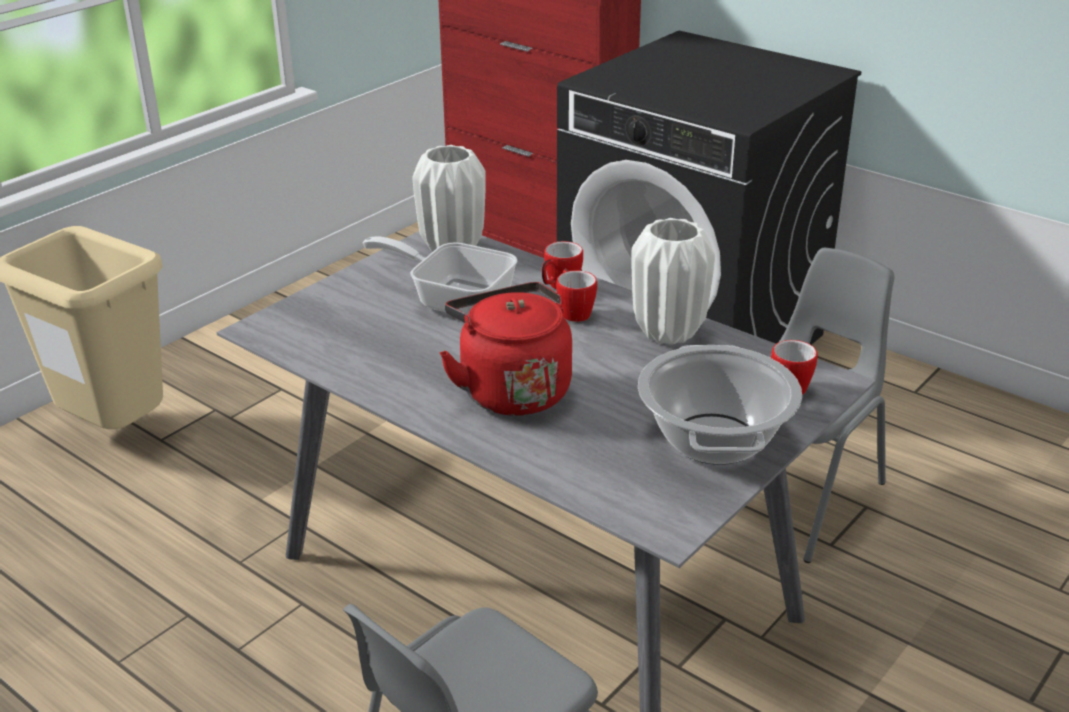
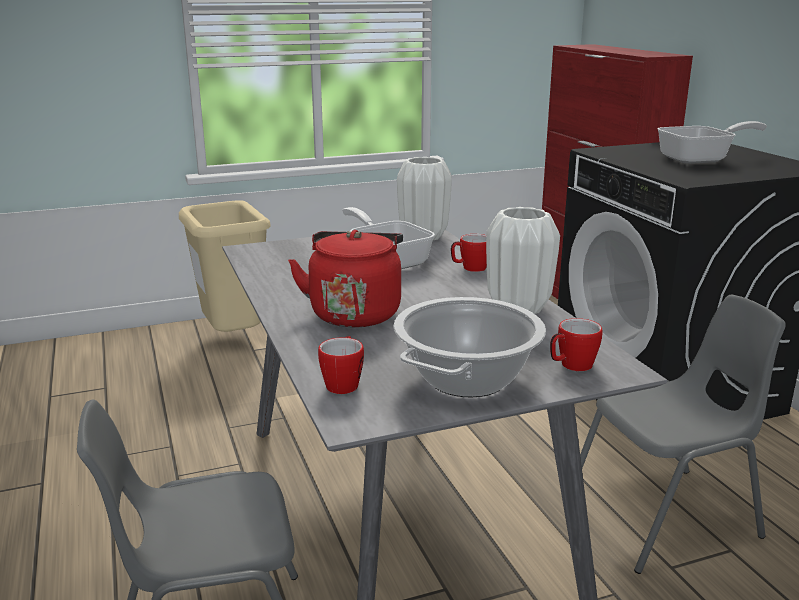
camera: 30 degrees right, 10 degrees down
mug [556,269,597,322] -> mug moved to [318,336,364,394]
none -> frying pan [657,121,767,164]

